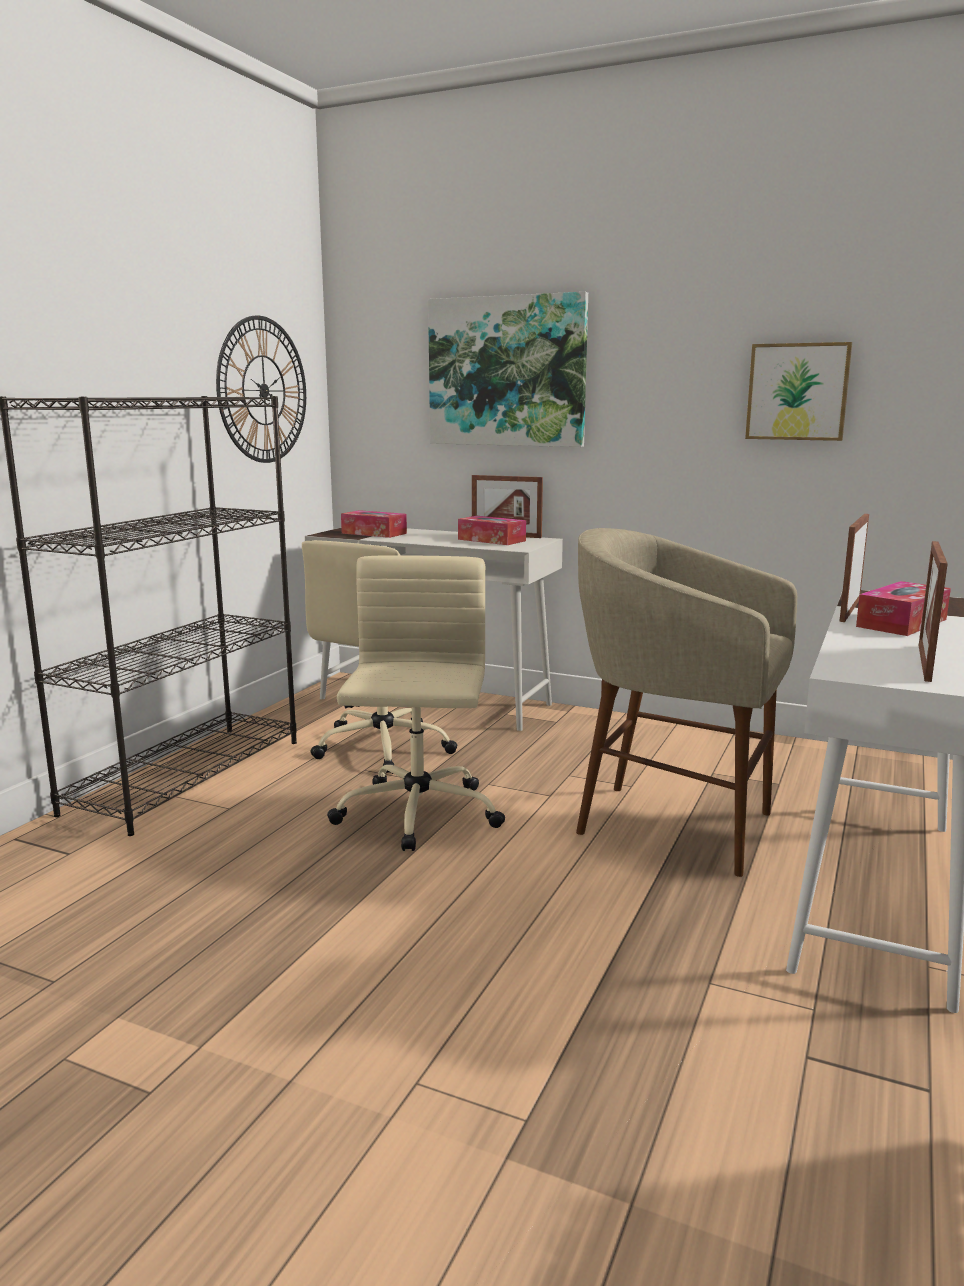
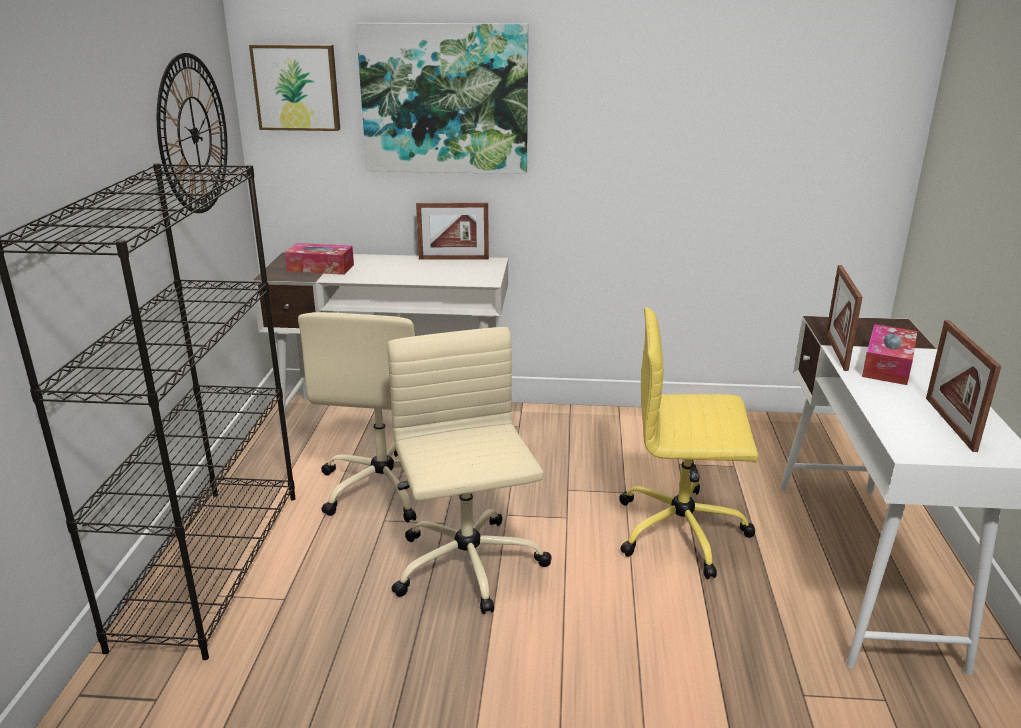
camera: 20 degrees left, 10 degrees up
tissue box [458,516,526,545] -> none
beige stool [576,528,797,877] -> yellow office chair [619,307,758,579]
picture [745,342,852,441] -> picture moved to [249,44,340,131]

